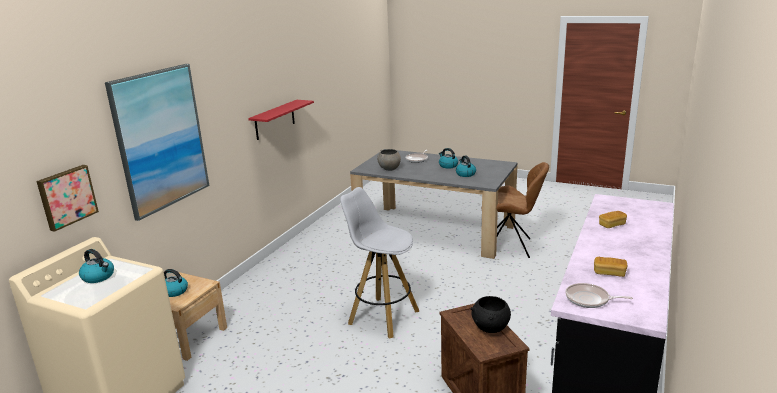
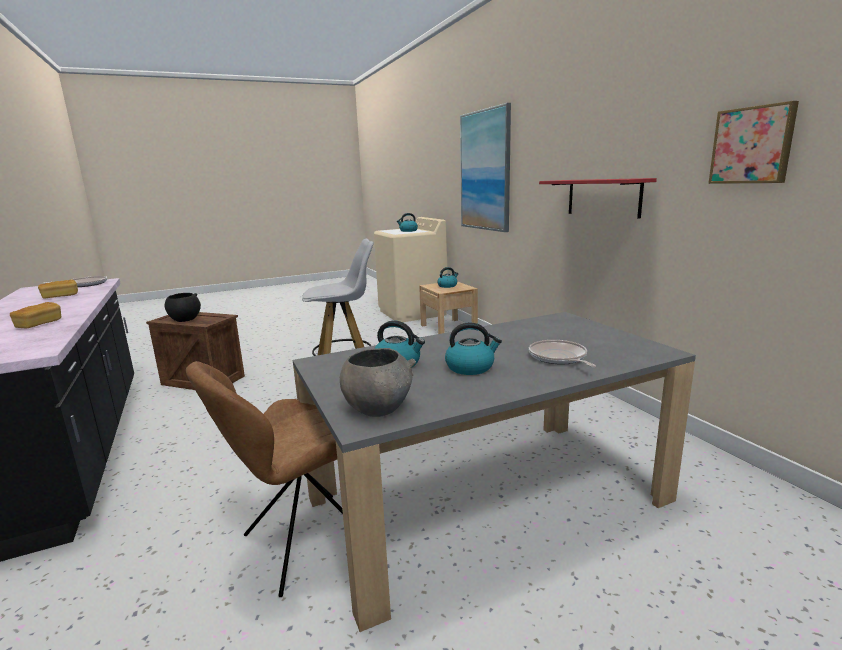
camera: 130 degrees right, 5 degrees down
picture [36,165,99,232] -> picture moved to [708,101,799,184]
grey bowl [377,149,401,171] -> grey bowl moved to [340,348,416,417]

